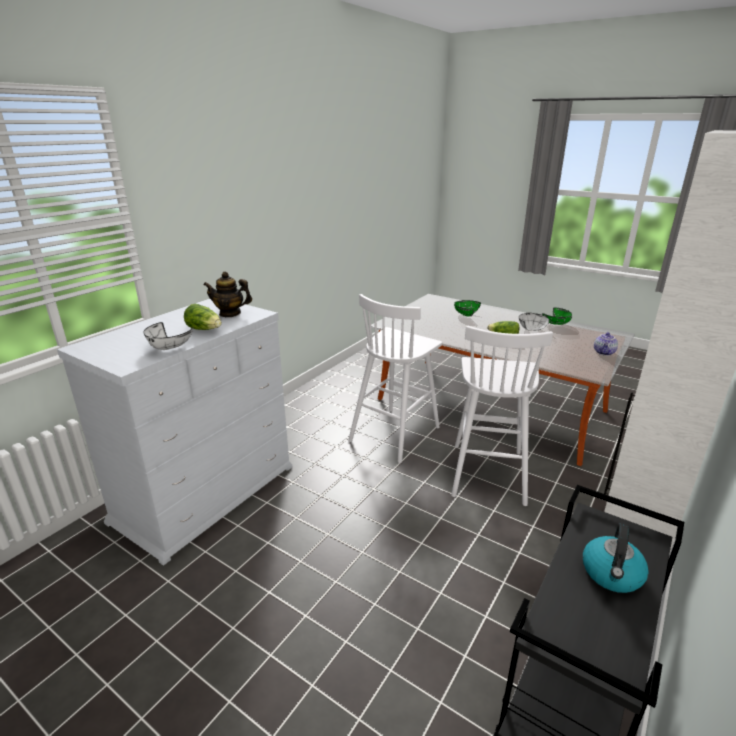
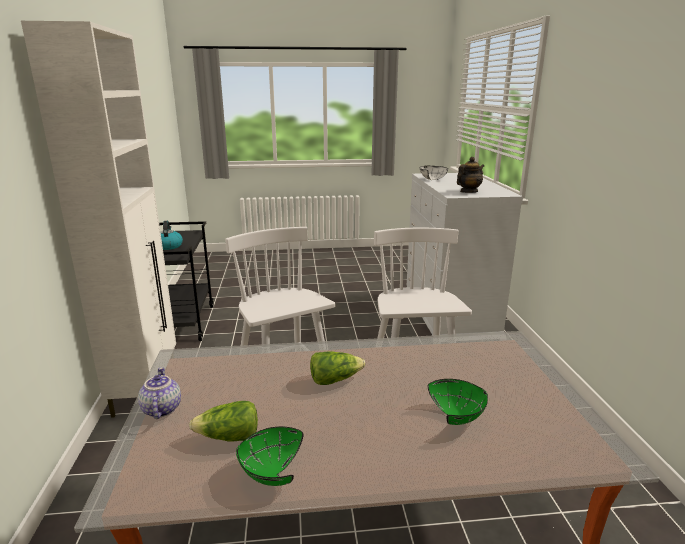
camera: 140 degrees right, 5 degrees down
lettuce [184,304,222,330] -> lettuce moved to [189,401,258,441]
white bowl [519,312,549,331] -> none

